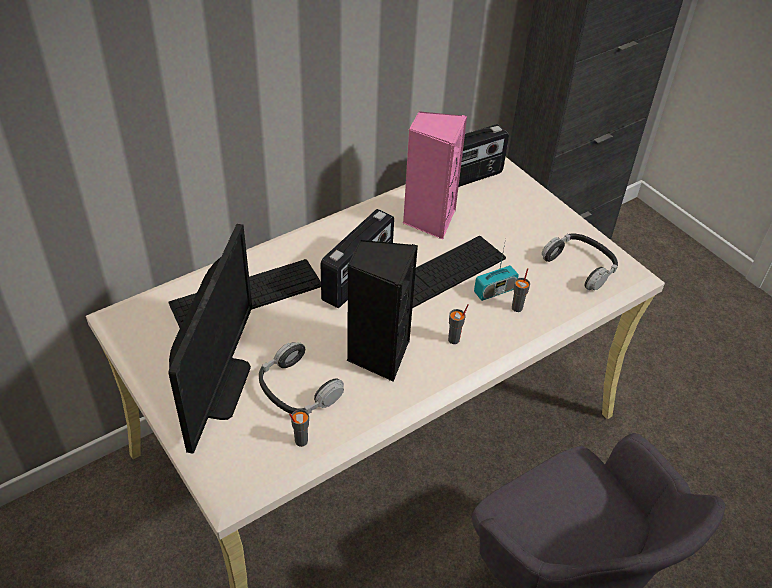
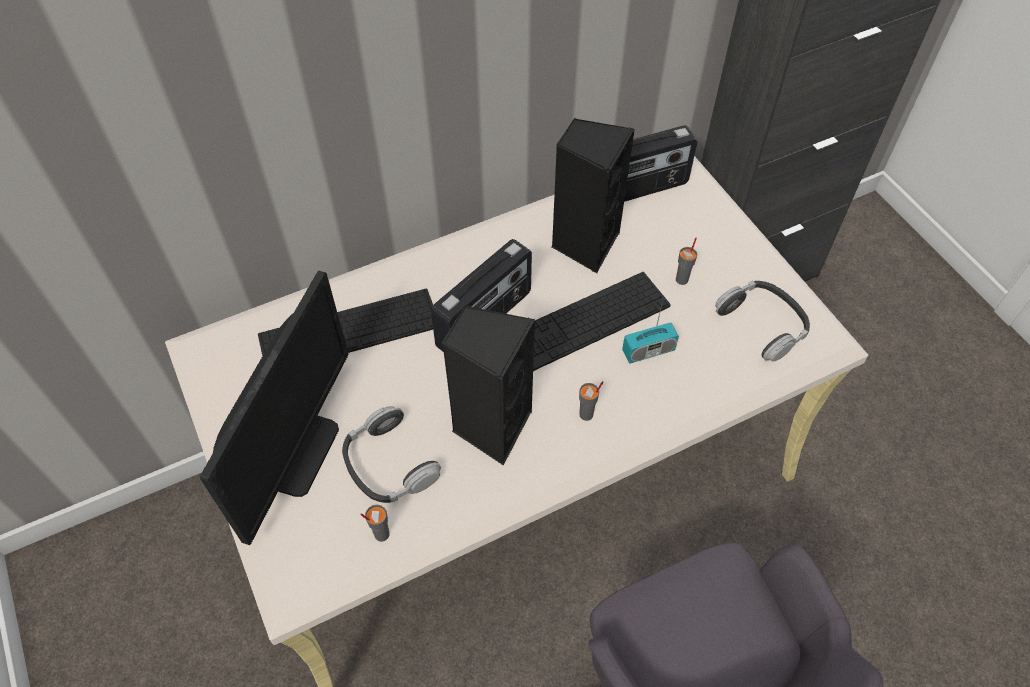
camera: 10 degrees right, 10 degrees up
pink speaker [403,111,467,239] -> black speaker [551,118,635,273]
grey cup [512,268,530,312] -> grey cup moved to [676,238,697,285]

